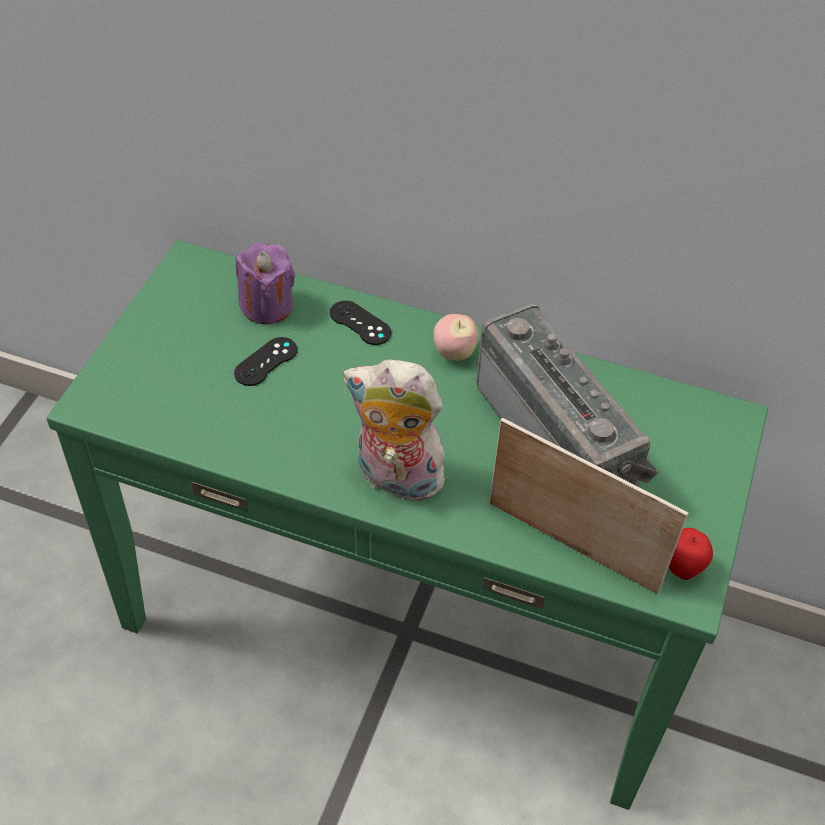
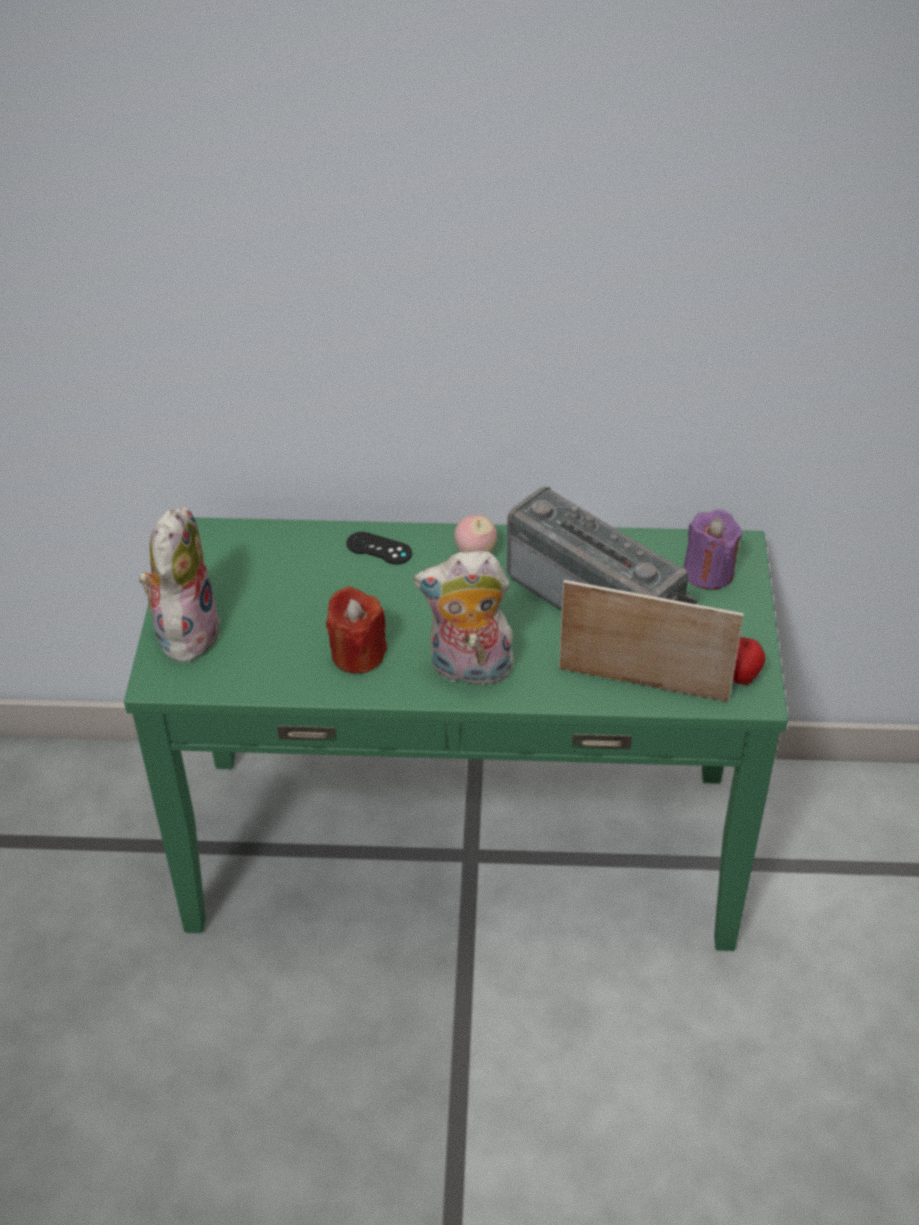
camera: 15 degrees left, 5 degrees down
black game controller [234,337,297,386] -> none
purple candle [235,243,295,324] -> purple candle moved to [684,510,742,590]
none -> plush toy [139,507,221,663]
none -> red candle [326,586,387,674]

